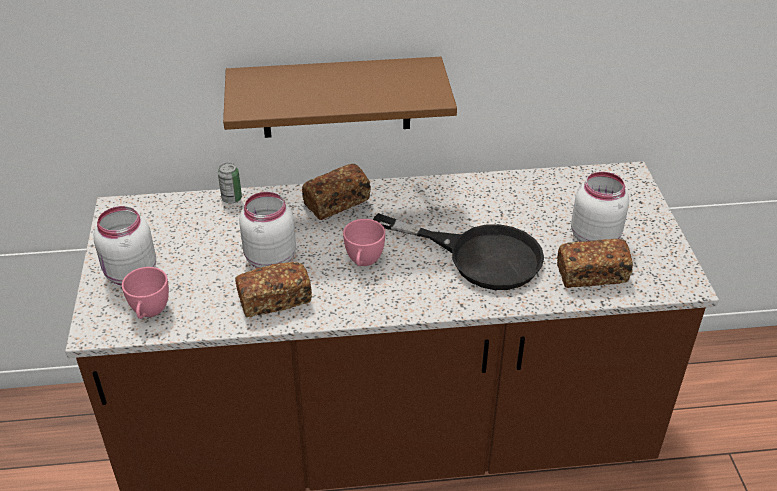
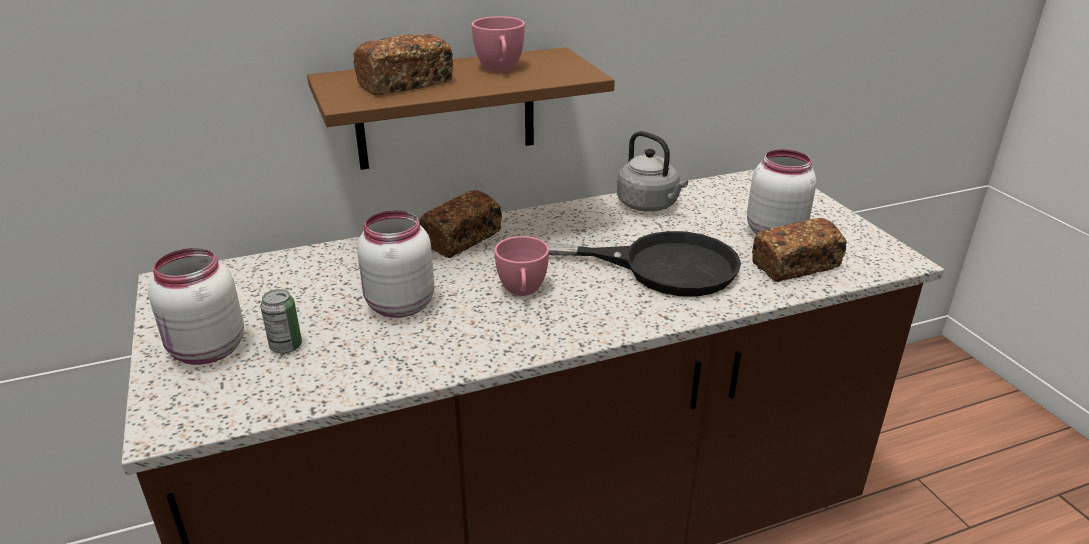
camera: 15 degrees left, 10 degrees down
pink cup [122,267,169,319] -> pink cup moved to [472,16,525,72]
can [218,163,242,203] -> can moved to [261,289,302,354]
bread [235,262,312,317] -> bread moved to [353,34,454,95]
none -> grey kettle [617,131,688,212]

